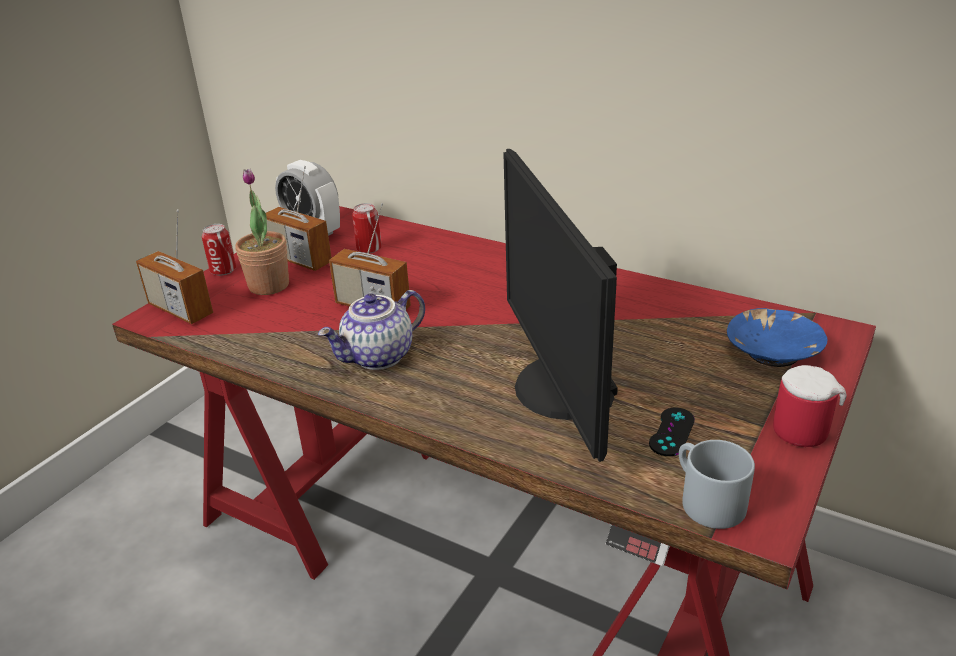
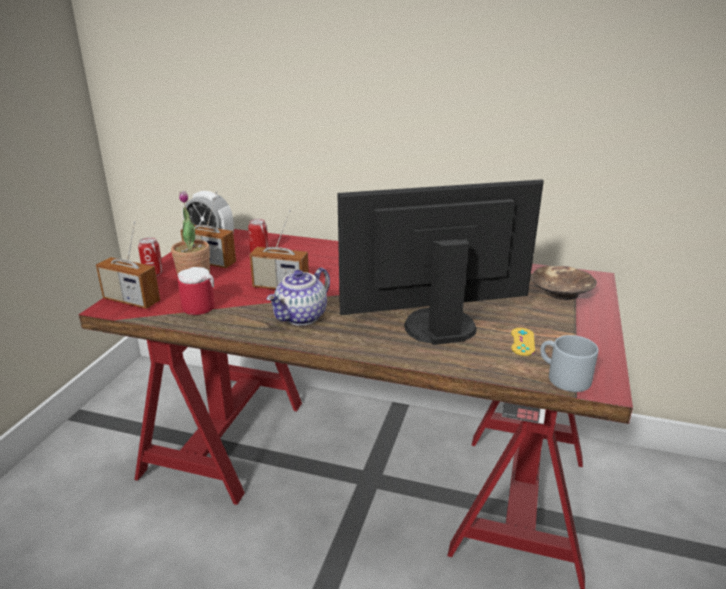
camera: 15 degrees left, 5 degrees down
monitor [503,149,618,462] -> monitor turned 105 degrees clockwise [337,179,544,345]
black game controller [649,408,695,456] -> yellow game controller [511,328,535,356]
blue bowl [727,308,827,367] -> brown bowl [532,266,597,300]
mug [773,365,847,447] -> mug moved to [178,267,214,315]

